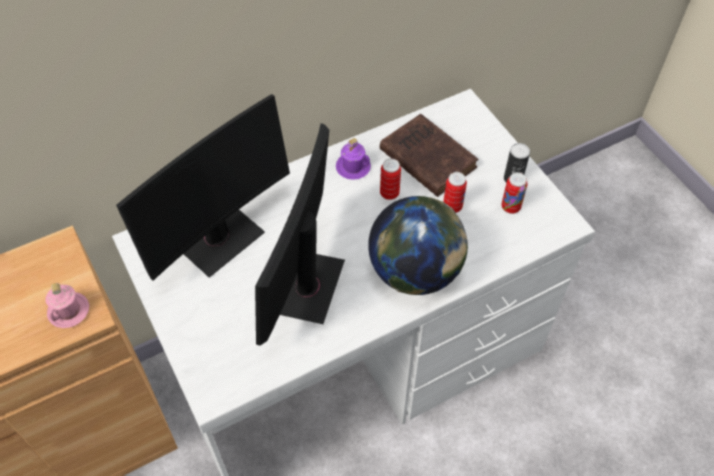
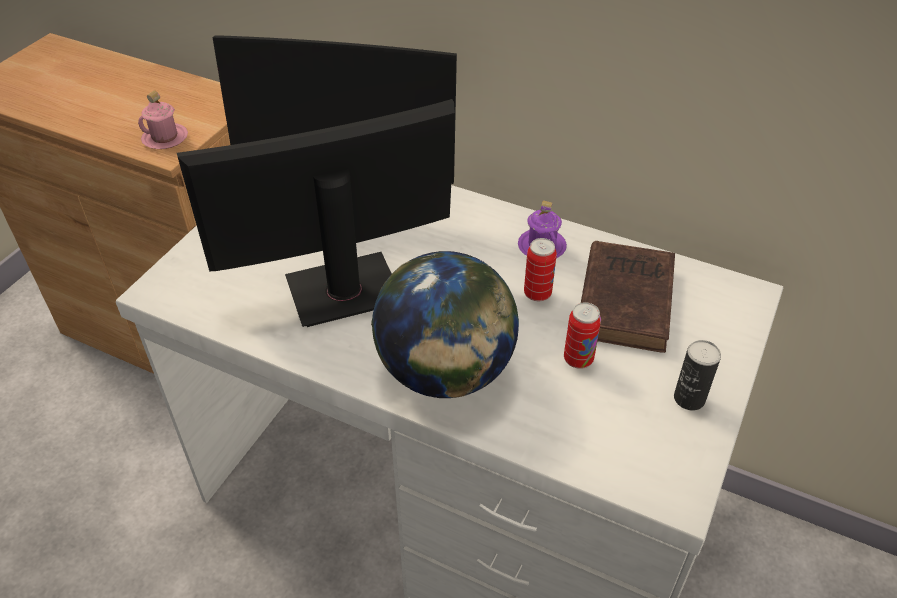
camera: 55 degrees right, 10 degrees down
can [501,172,528,214] -> none

